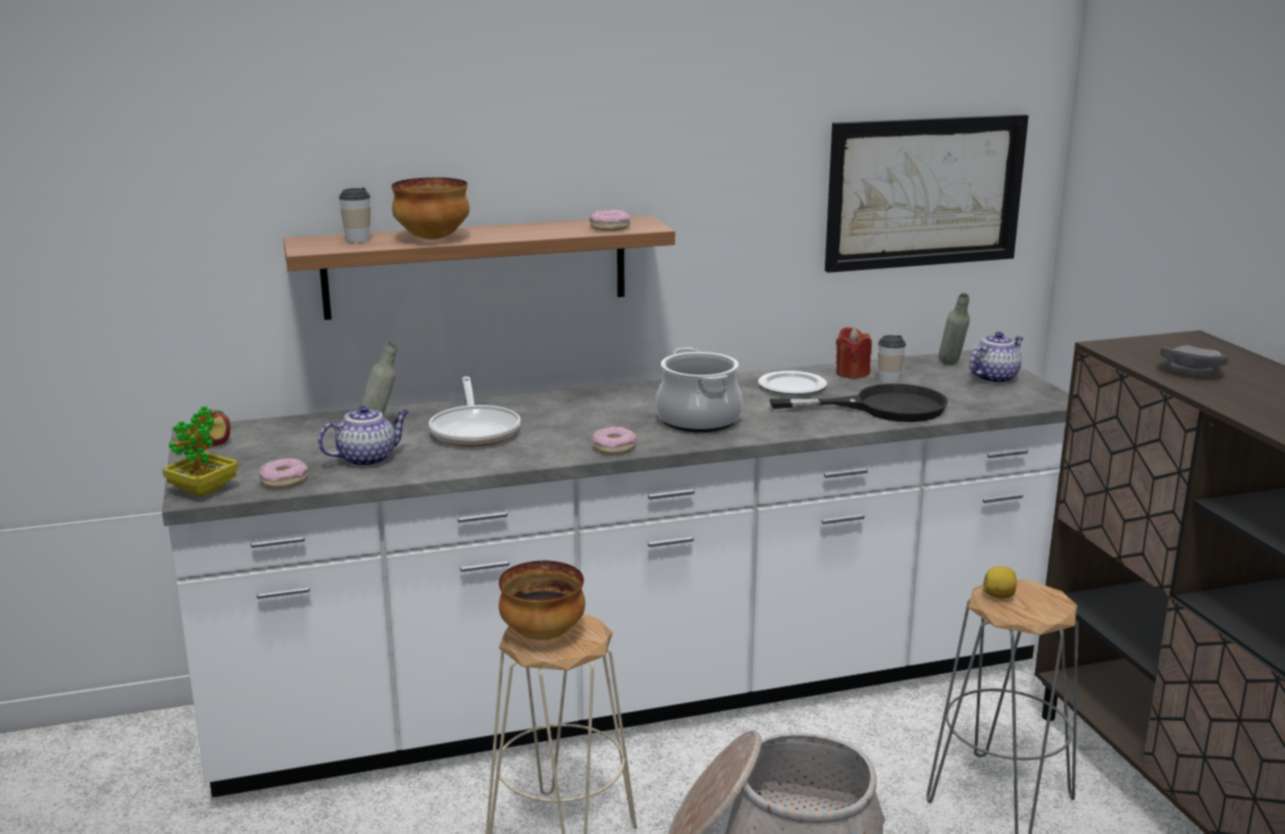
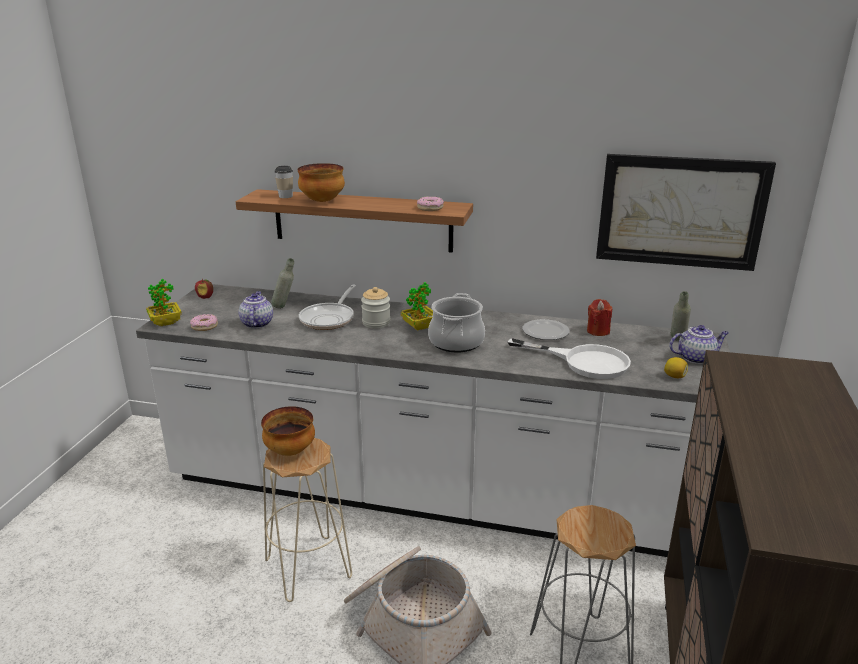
camera: 30 degrees right, 5 degrees up
teapot [318,405,409,467] -> teapot turned 90 degrees counterclockwise [238,291,273,328]
donut [592,427,636,454] -> none
black frying pan [770,383,948,422] -> white frying pan [508,338,631,379]
cup [878,335,906,384] -> none
lemon [982,566,1017,598] -> lemon moved to [664,357,688,378]
grey plate [1160,345,1228,375] -> none
none -> jar [361,287,391,328]
none -> potted plant [401,282,433,331]

